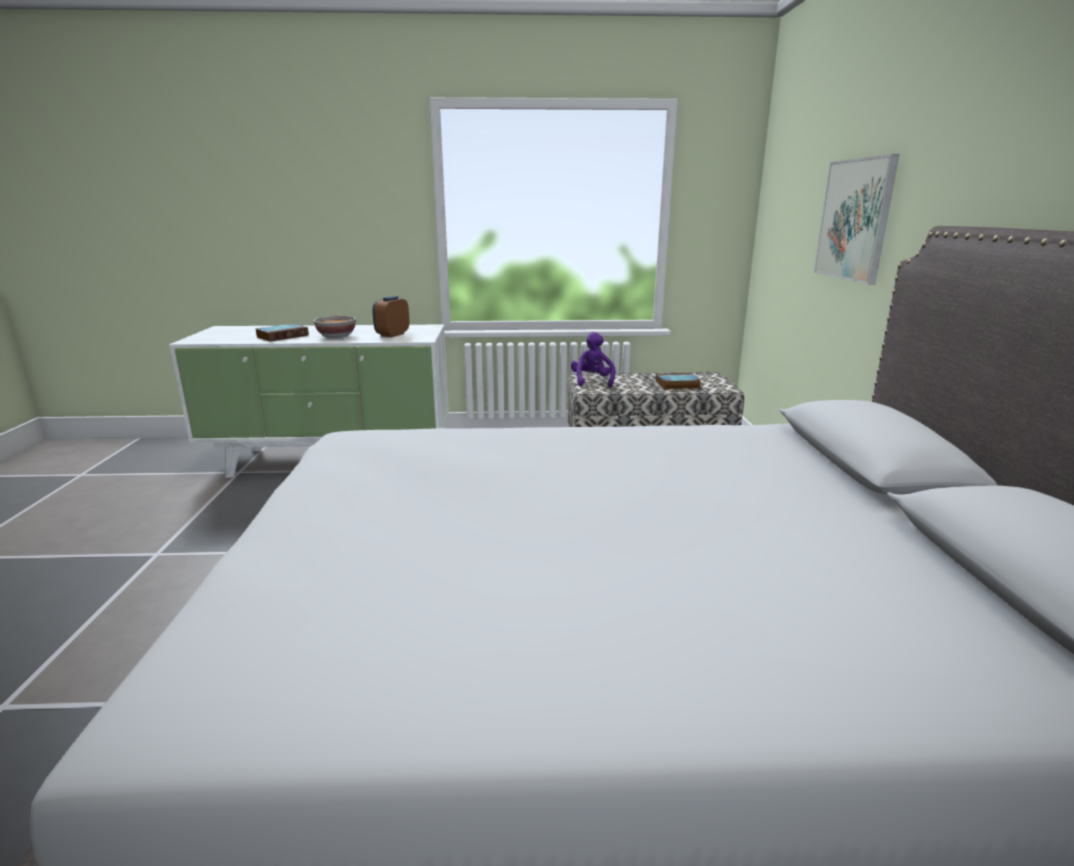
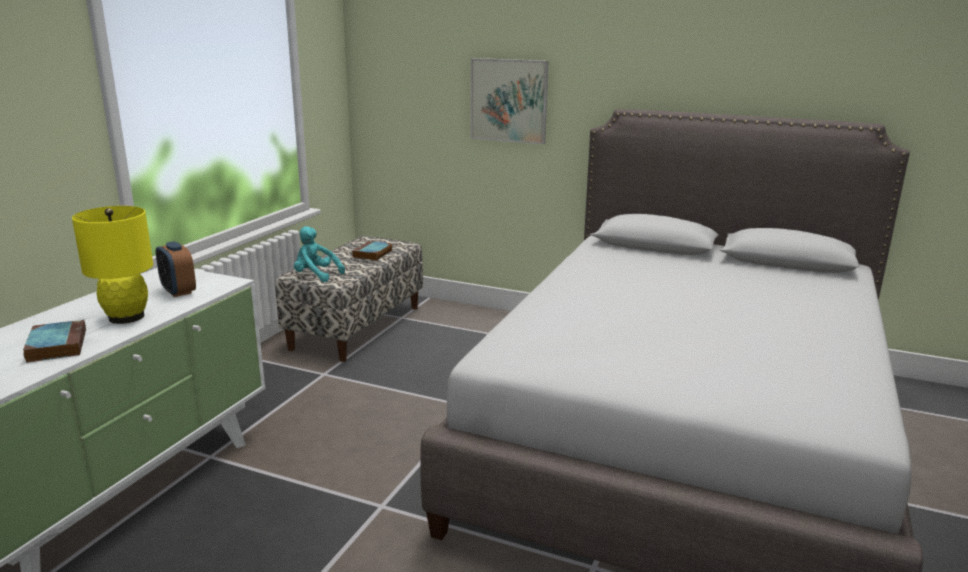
camera: 65 degrees left, 0 degrees up
bowl [313,316,356,338] -> yellow table lamp [72,206,153,324]
purple plush toy [571,332,616,388] -> turquoise plush toy [294,226,345,282]

